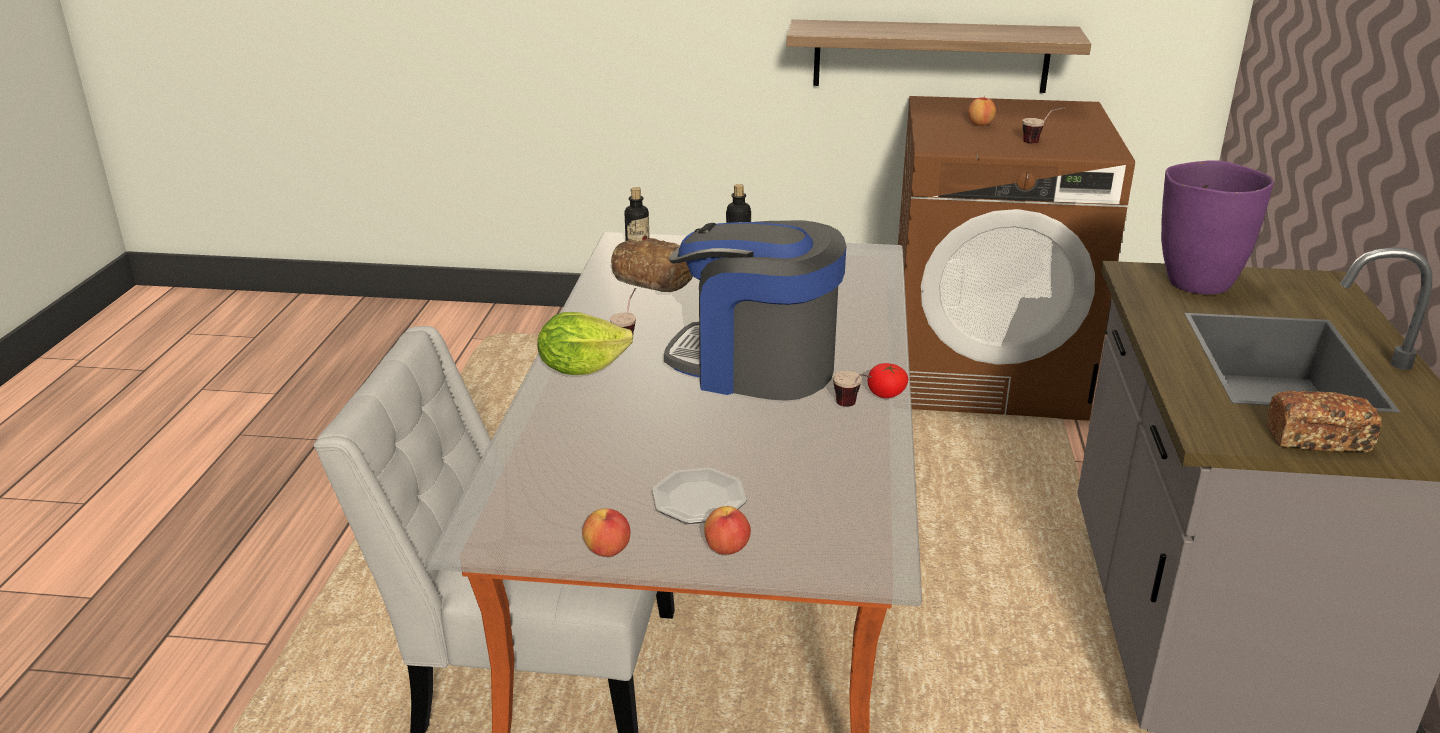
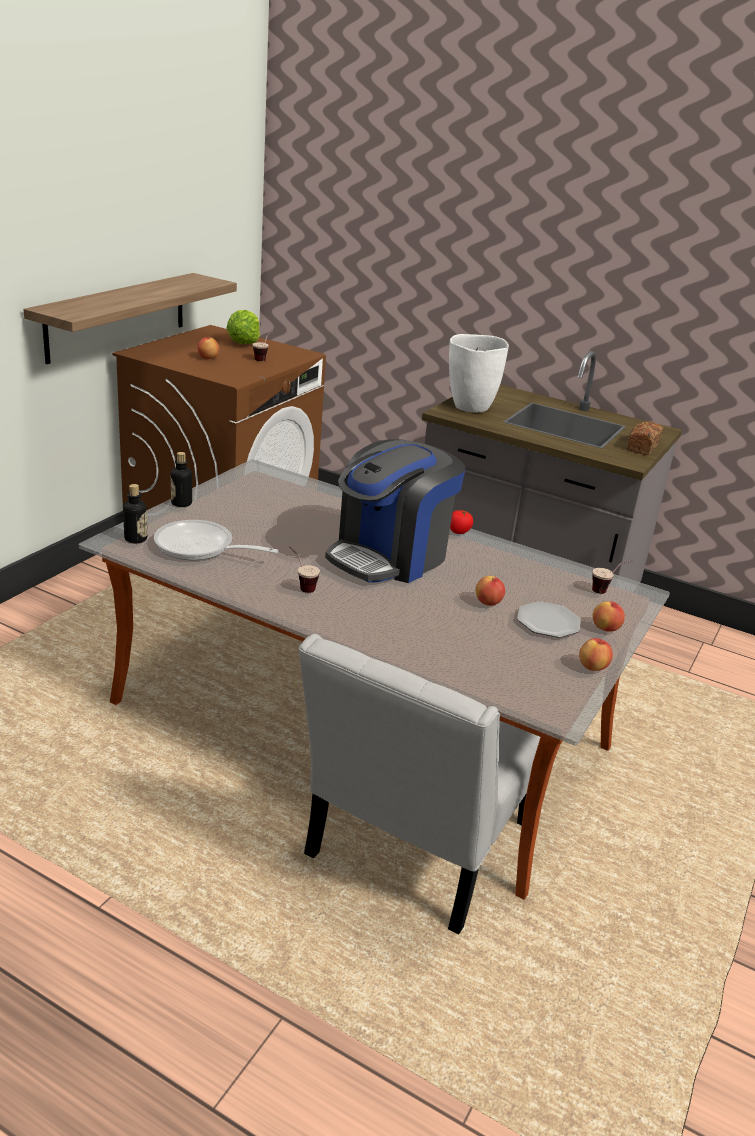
camera: 70 degrees left, 0 degrees up
lettuce [537,312,633,375] -> lettuce moved to [226,310,260,344]
bread [611,238,693,292] -> frying pan [154,520,278,560]
cup [833,371,872,407] -> cup moved to [592,560,633,594]
purple vase [1161,160,1274,295] -> white vase [449,334,509,412]
none -> apple [476,576,505,606]

